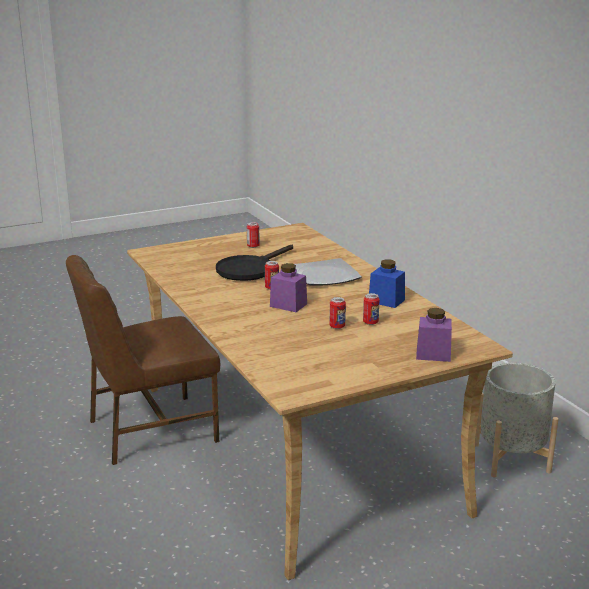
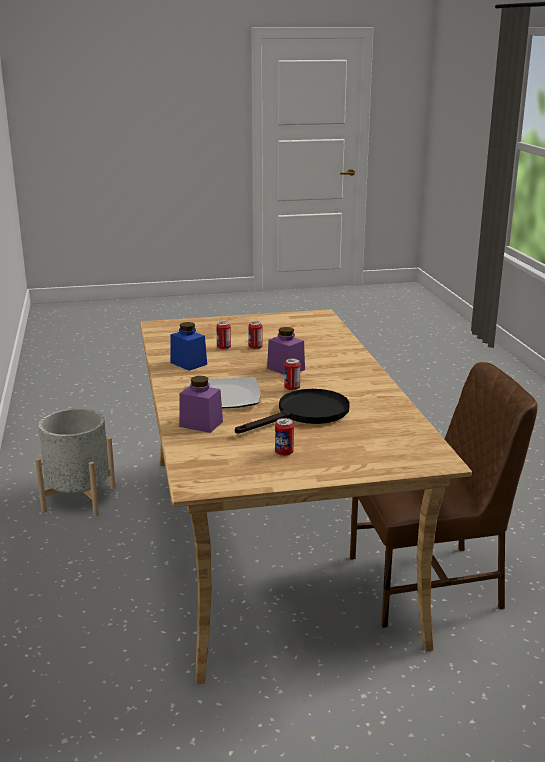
camera: 165 degrees left, 0 degrees up
purple jar [416,308,452,362] -> purple jar moved to [179,376,223,433]

